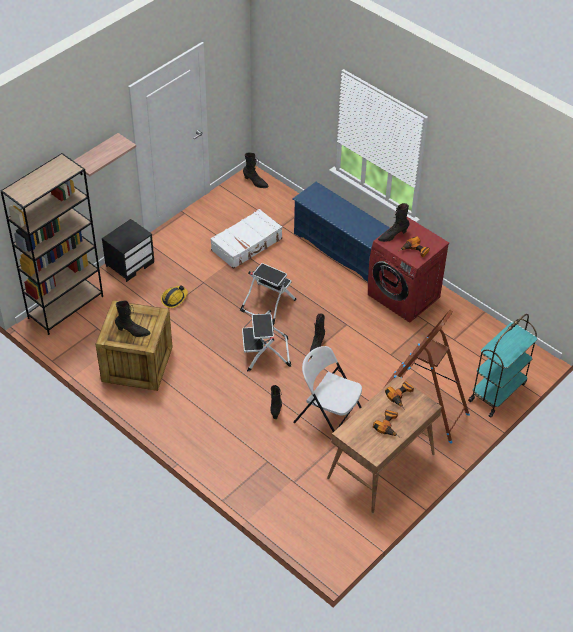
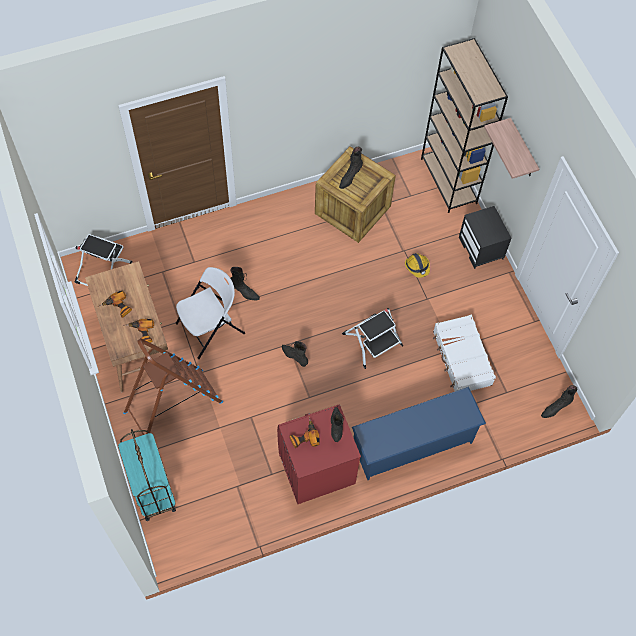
camera: 115 degrees right, 15 degrees up
step ladder [242,310,291,371] -> step ladder moved to [74,234,133,286]

